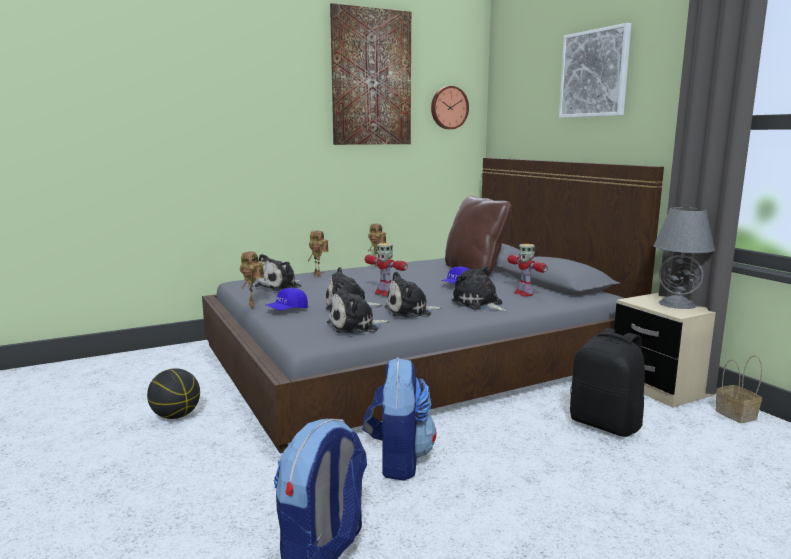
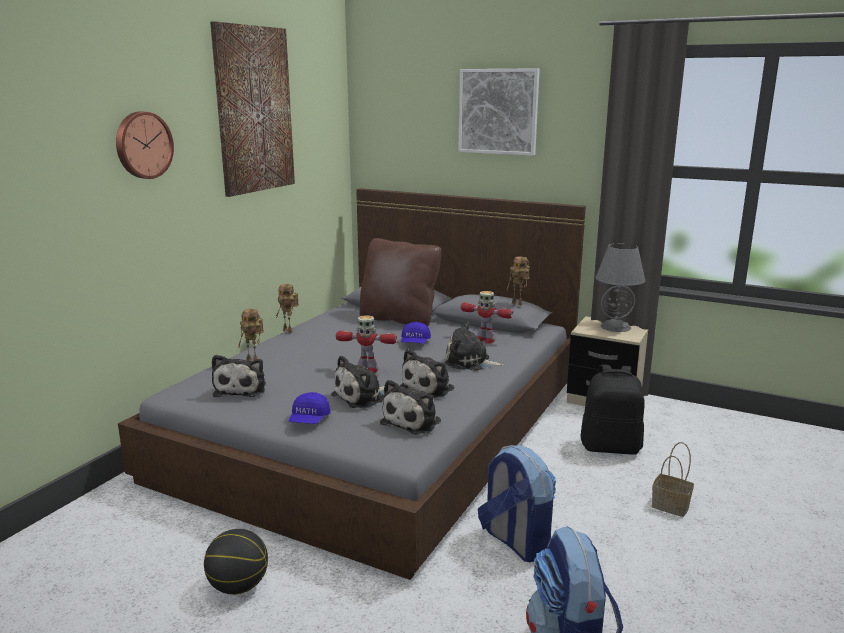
camera: 35 degrees left, 5 degrees up
toy robot [240,251,264,308] -> toy robot moved to [507,256,530,306]
wall clock [431,86,469,129] -> wall clock moved to [116,111,174,179]
basket [715,355,762,423] -> basket moved to [652,442,694,517]

